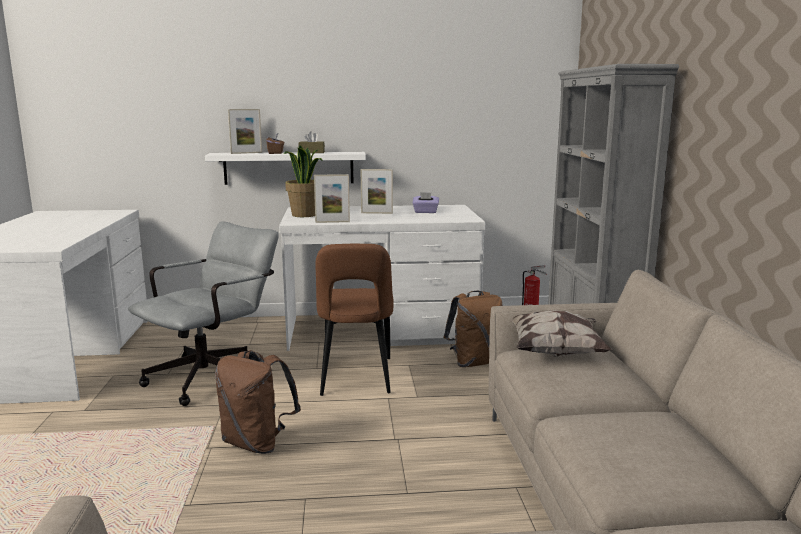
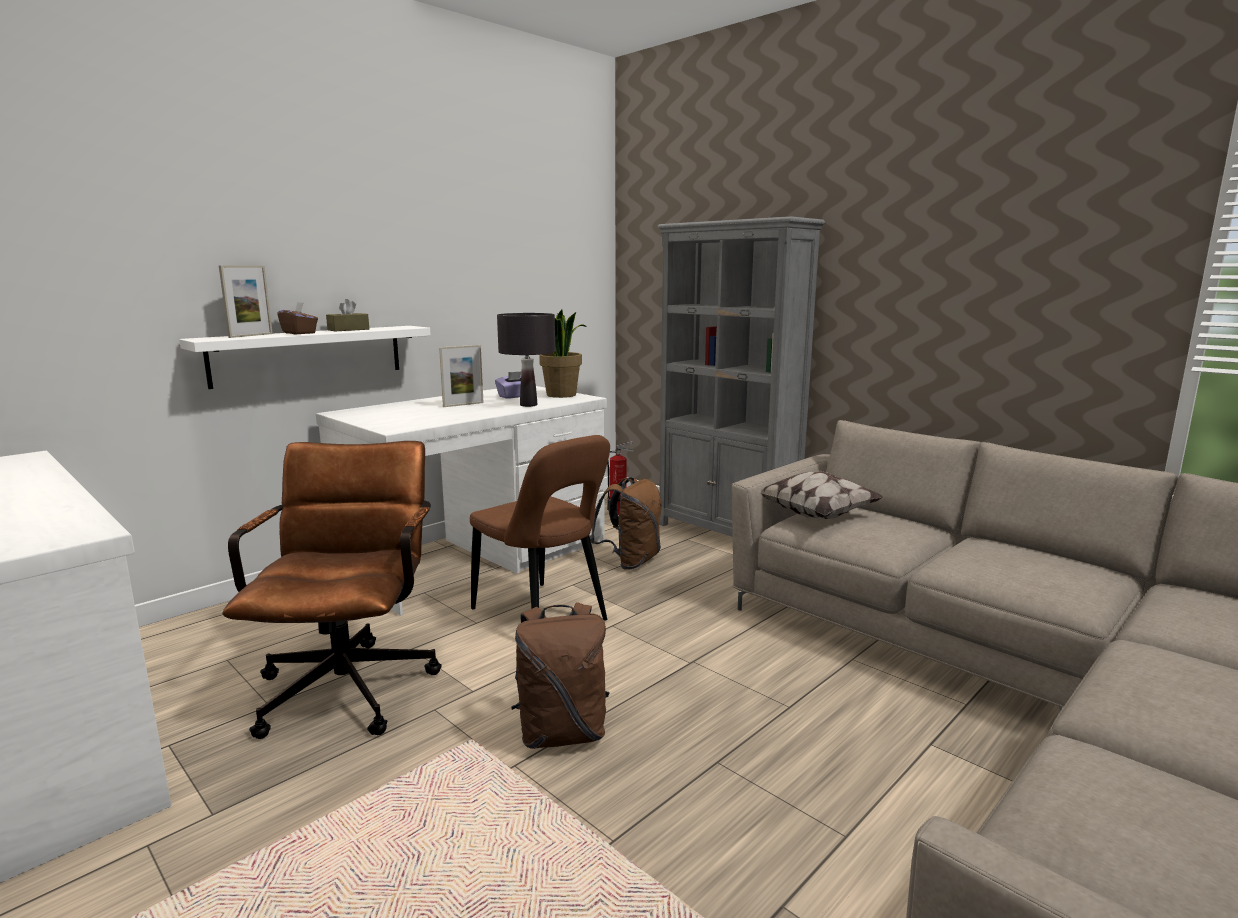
camera: 40 degrees left, 0 degrees up
grey office chair [128,221,279,406] -> brown office chair [222,441,442,739]
potted plant [284,145,323,217] -> potted plant moved to [539,310,587,398]
picture frame [314,174,350,223] -> none
none -> black table lamp [497,313,555,407]

